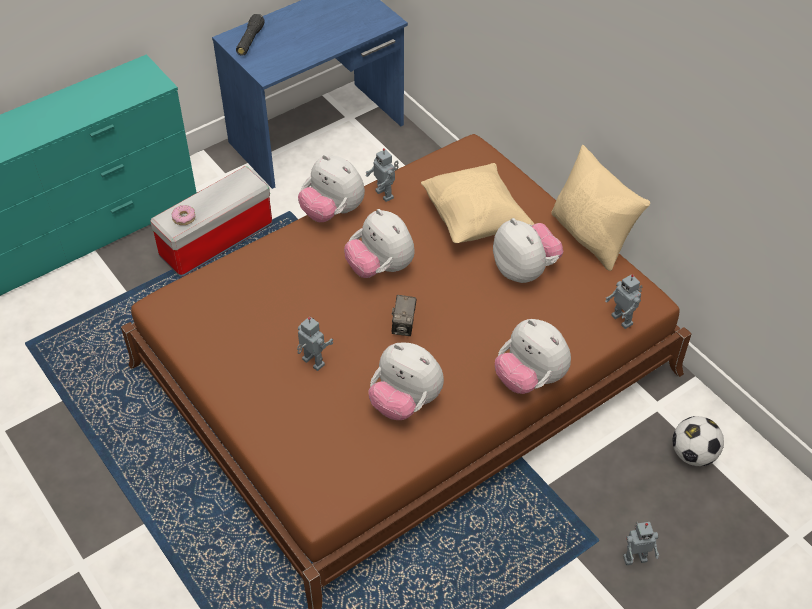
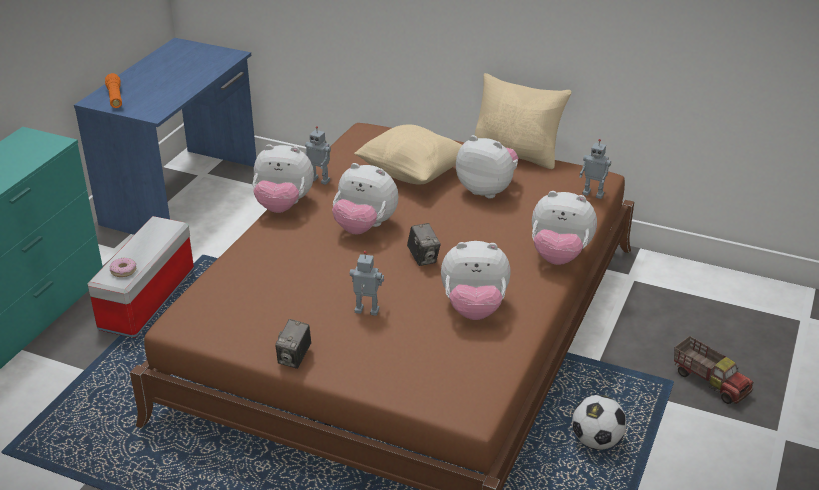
camera: 30 degrees left, 15 degrees down
black flashlight [236,14,265,56] -> orange flashlight [105,73,122,108]
toy robot [623,521,659,565] -> toy truck [674,336,754,404]
football [672,416,724,466] -> football moved to [572,395,627,450]
none -> camera [276,319,311,369]

